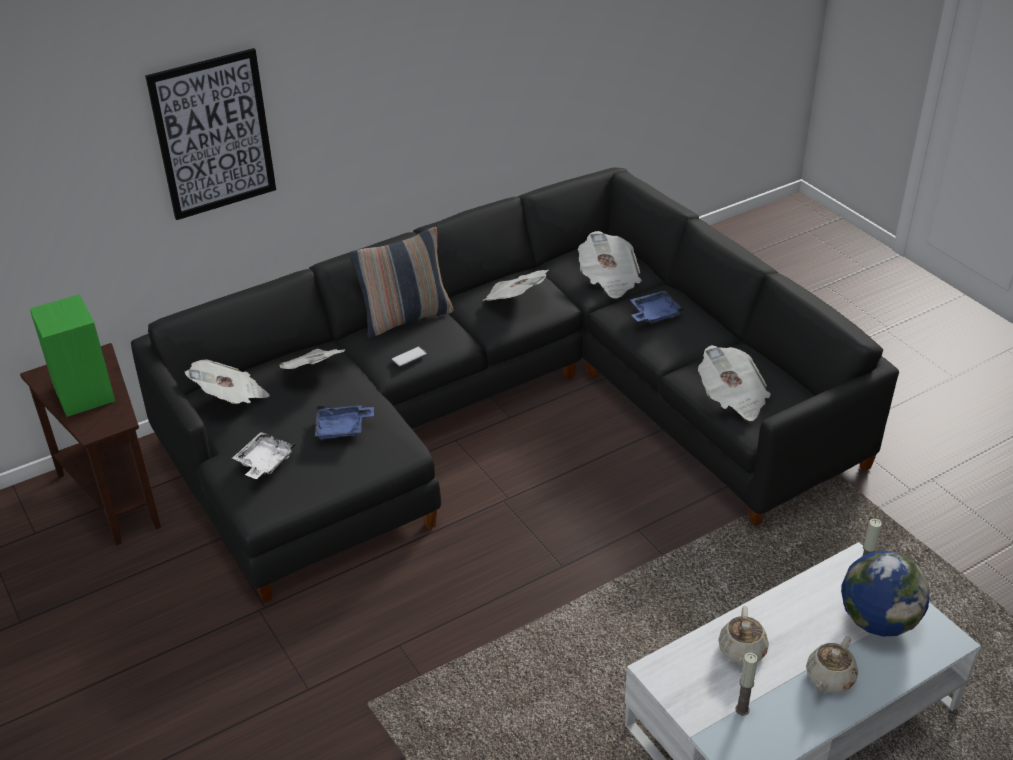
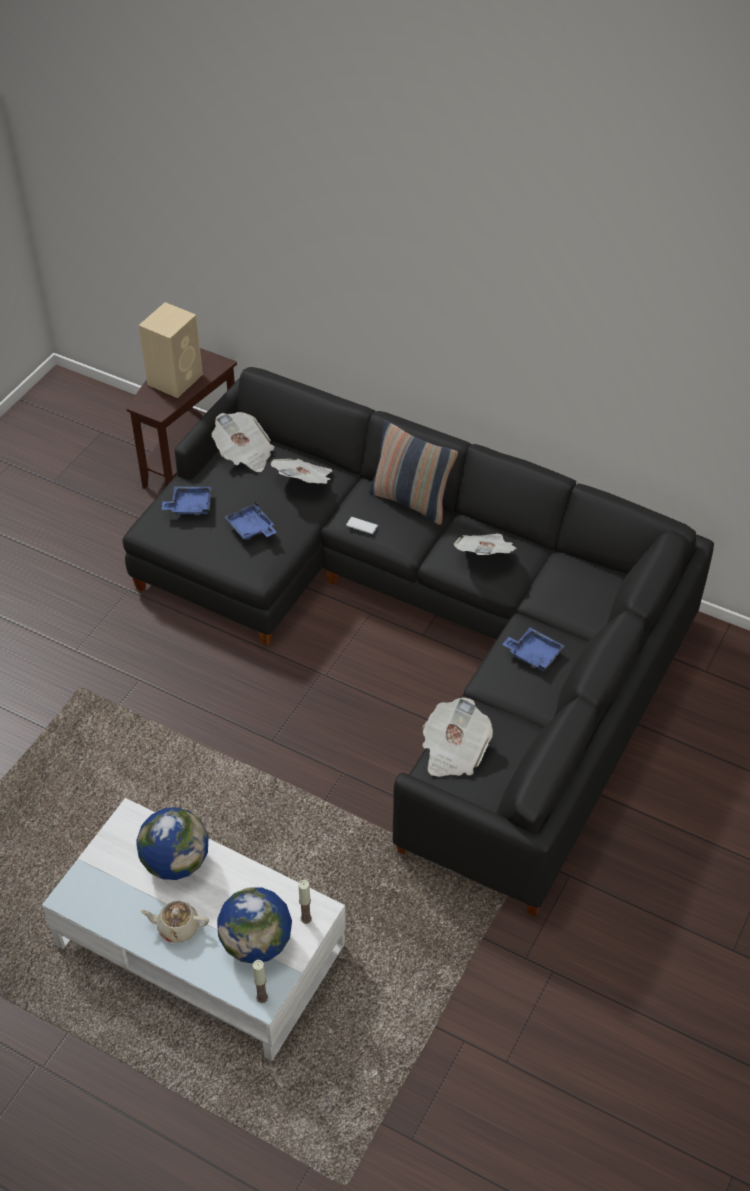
camera: 60 degrees right, 10 degrees up
green speaker [30,294,115,417] -> beige speaker [139,302,203,398]
picture [145,48,276,220] -> none
white tray [232,432,296,479] -> blue tray [161,486,211,515]
newspaper [578,231,641,299] -> none
beige teapot [718,606,769,666] -> globe [136,807,209,880]
candle [735,652,758,716] -> candle moved to [253,960,268,1003]

